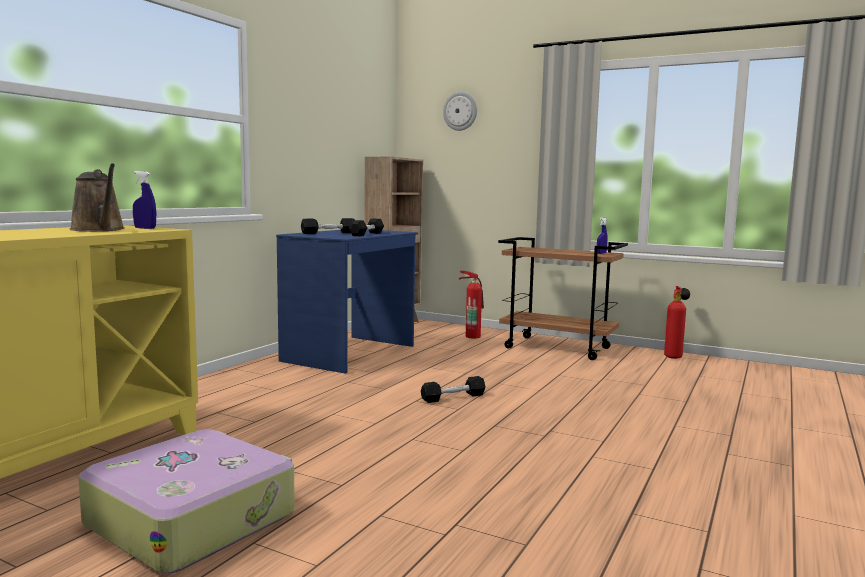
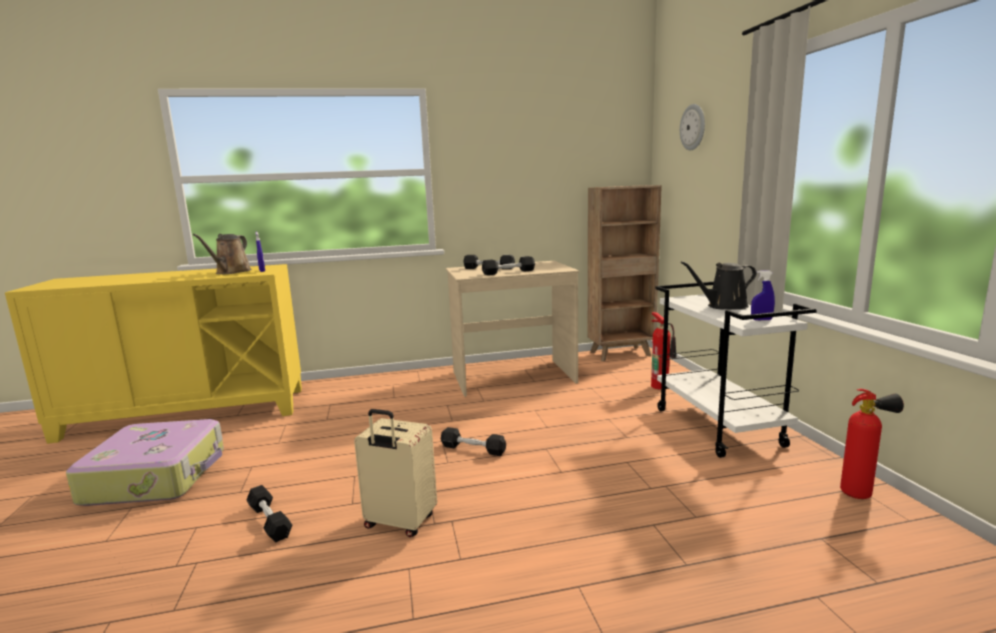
camera: 50 degrees right, 5 degrees up
blue desk [276,230,418,374] -> beige desk [446,261,579,397]
brown cart [498,237,628,360] -> white cart [655,282,817,458]
none -> black dumbbell [246,485,292,543]
none -> beige suitcase [354,409,437,537]
none -> black watering can [681,261,757,310]

